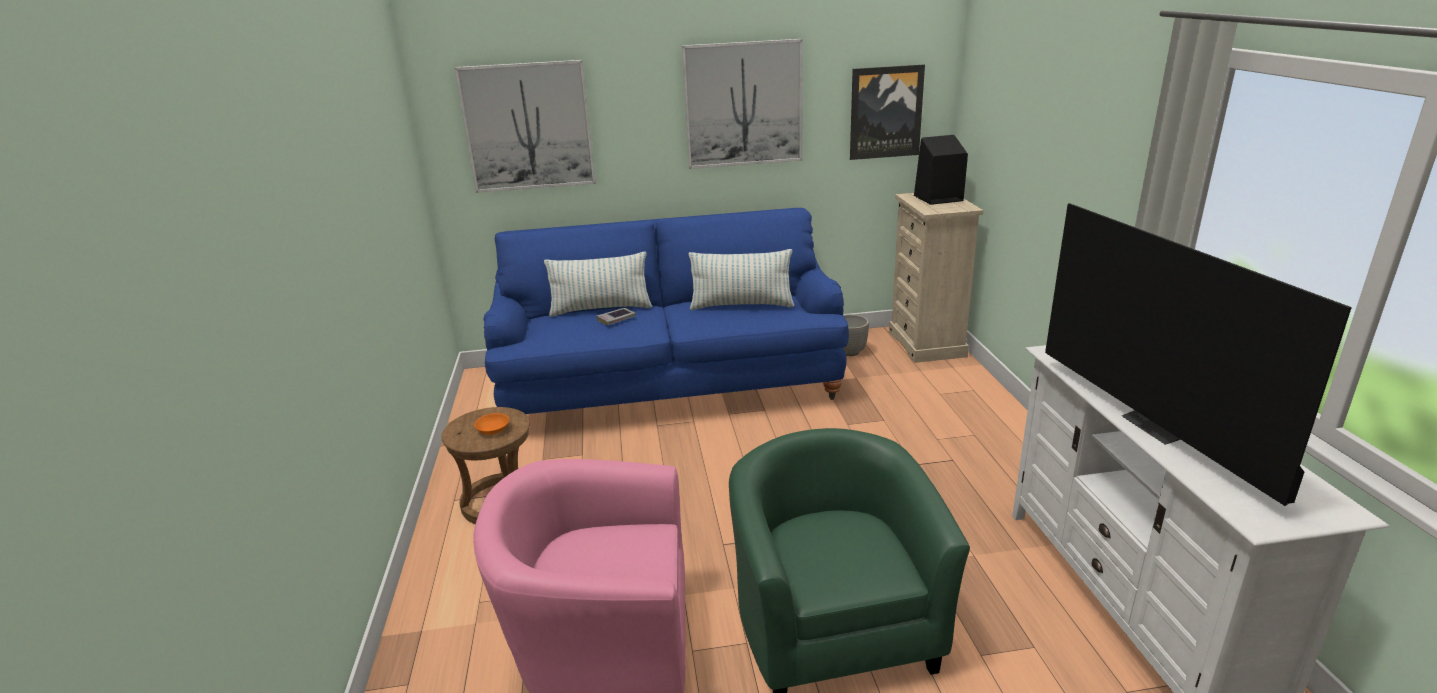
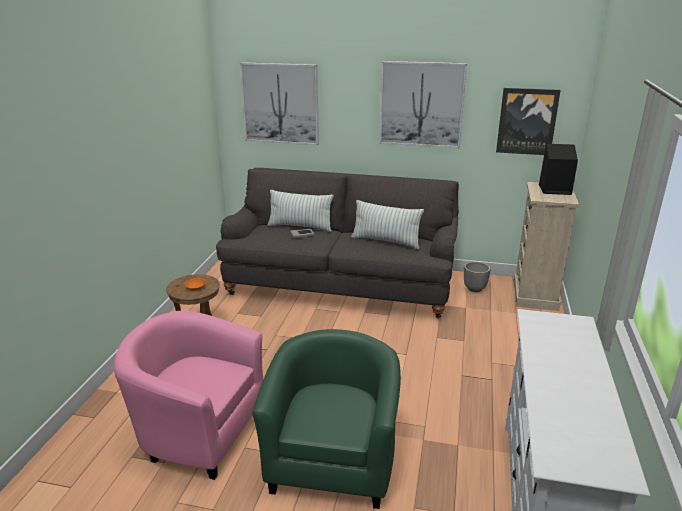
camera: 20 degrees right, 0 degrees up
blue sofa [483,208,849,414] -> grey sofa [216,168,459,319]
television [1045,203,1352,506] -> none

